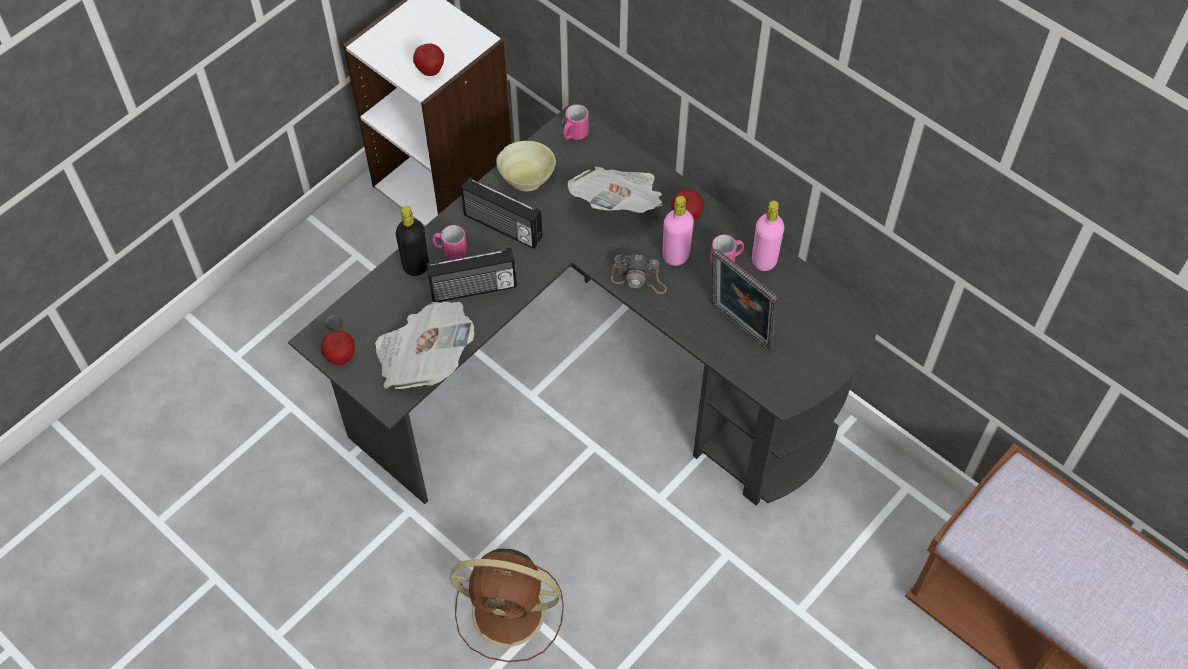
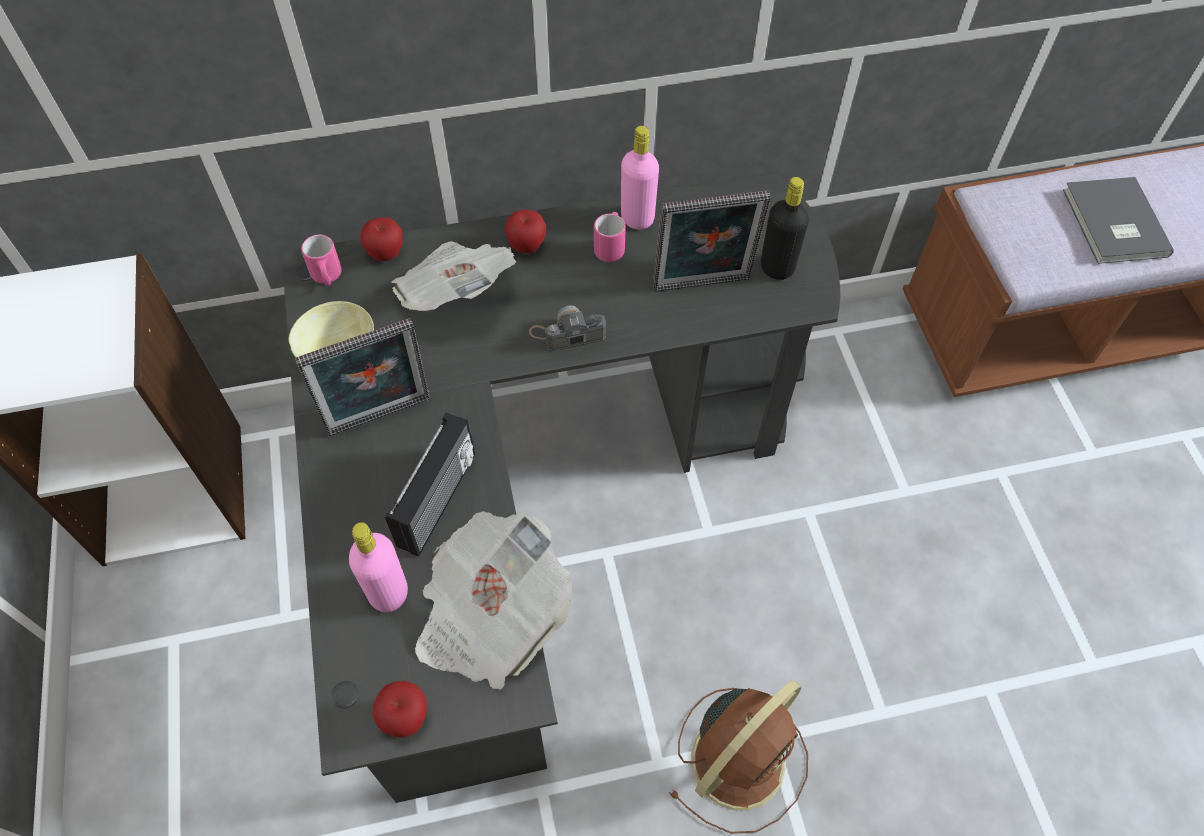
camera: 55 degrees left, 0 degrees up
black bottle [396,206,429,276] -> black bottle moved to [761,177,809,280]
apple [413,43,444,76] -> apple moved to [360,217,403,261]
pink mug [432,225,467,260] -> none
radio [461,177,542,249] -> picture frame [295,318,430,436]
camera [611,254,667,294] -> camera turned 150 degrees counterclockwise [529,305,606,351]
pink bottle [662,196,694,266] -> pink bottle moved to [349,522,408,612]
none -> grey book [1063,177,1174,264]

